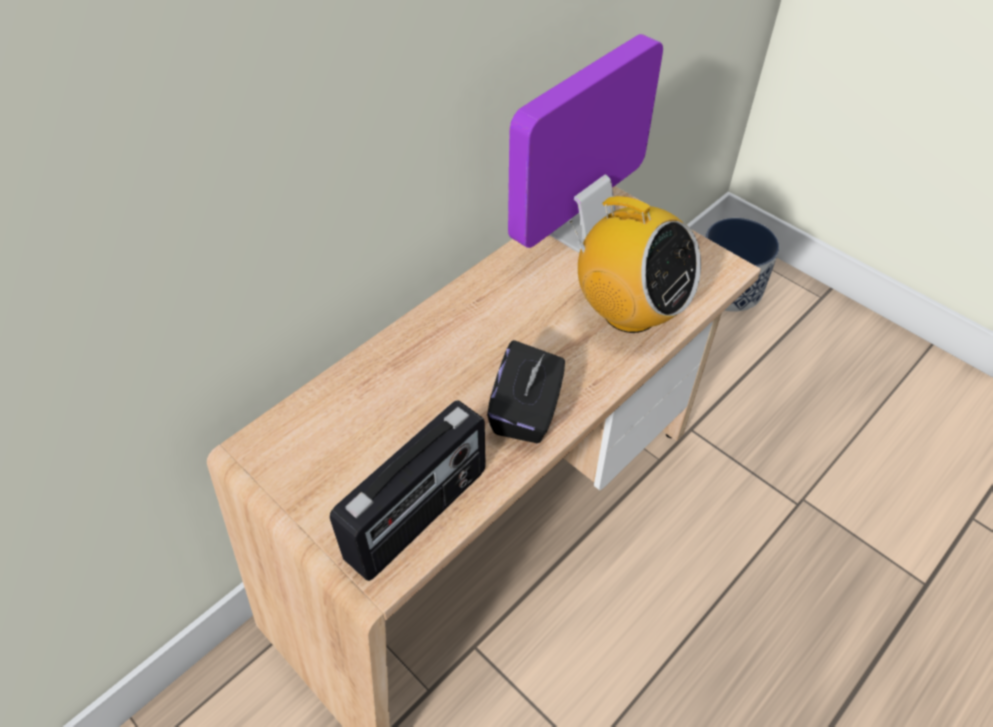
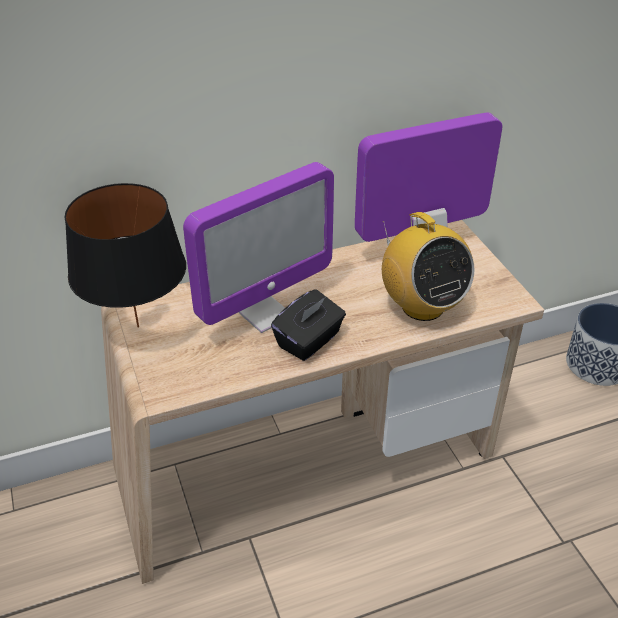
camera: 25 degrees right, 10 degrees down
radio [330,401,486,581] -> none
none -> black table lamp [65,183,186,328]
none -> monitor [183,162,334,333]

